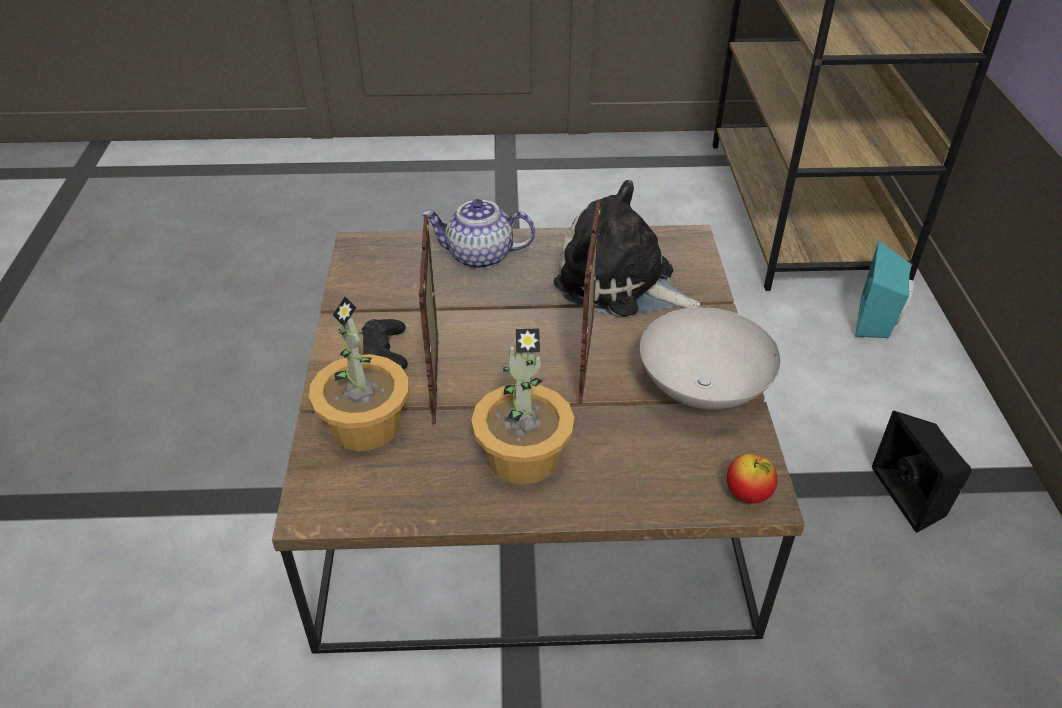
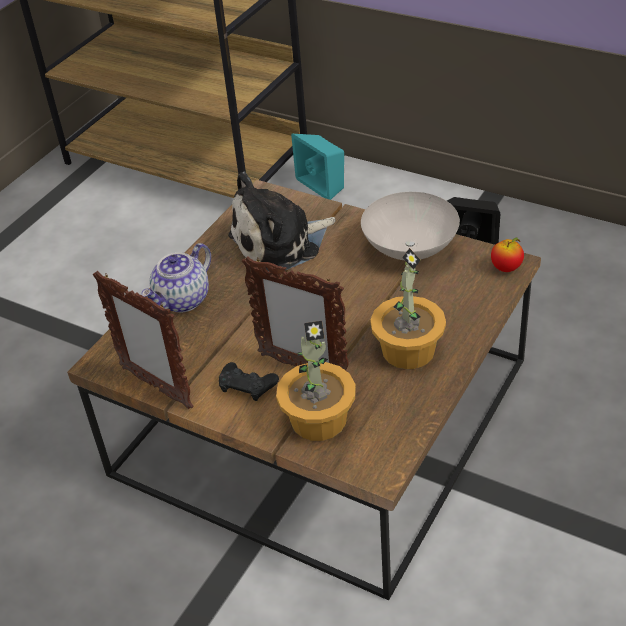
camera: 55 degrees left, 0 degrees up
picture frame [578,199,601,404] -> picture frame moved to [93,271,194,409]

